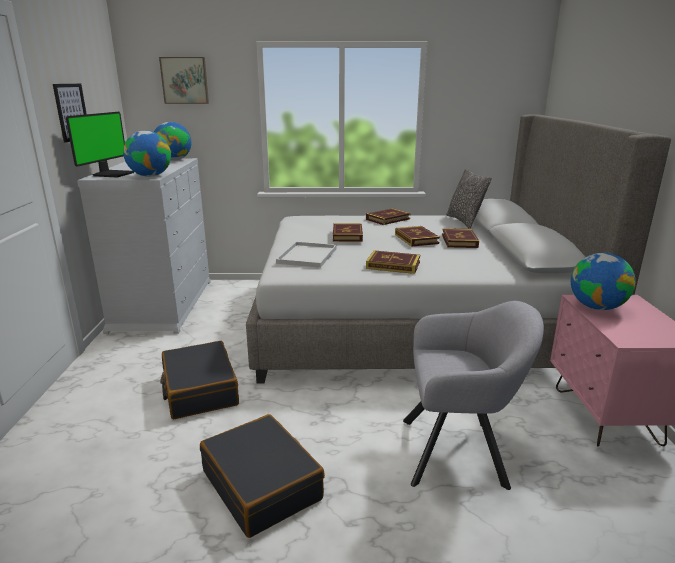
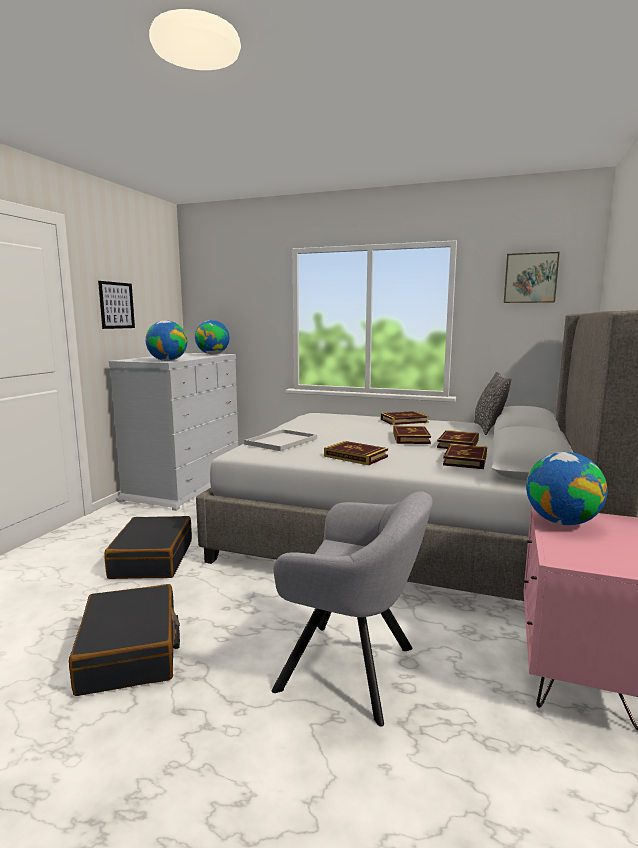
camera: 20 degrees right, 10 degrees down
monitor [66,112,134,178] -> none
picture [159,57,209,104] -> picture moved to [504,252,560,303]
book [333,223,363,242] -> book moved to [443,444,487,469]

